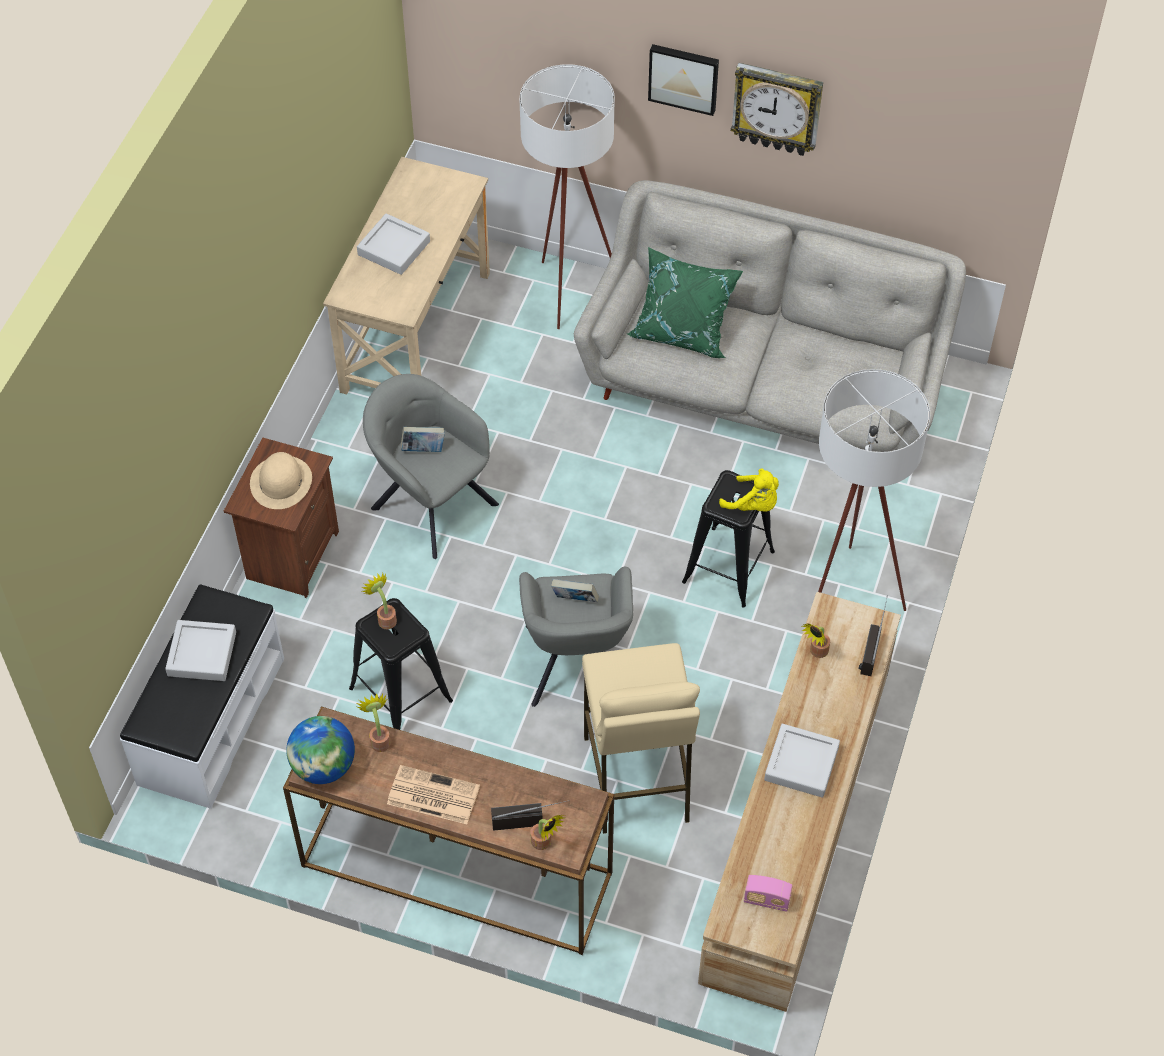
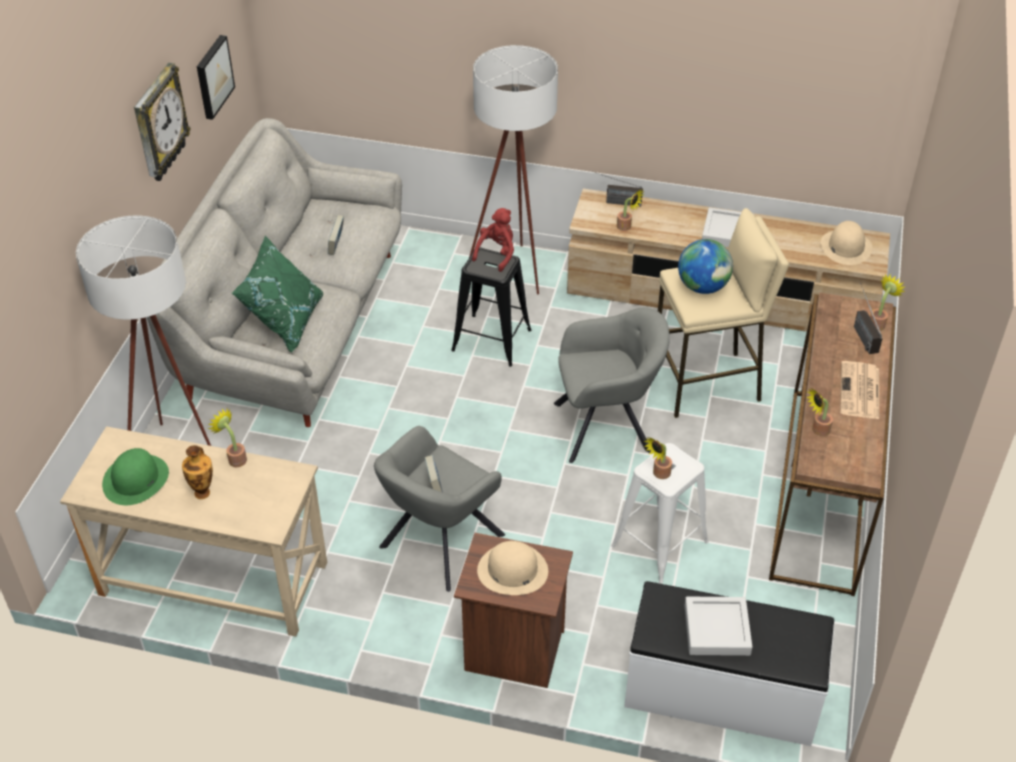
camera: 95 degrees left, 10 degrees down
globe [286,716,355,784] -> globe moved to [678,239,733,294]
black stool [349,598,453,730] -> white stool [611,443,709,584]
grey tray [357,213,430,275] -> vase [182,445,213,499]
book [551,579,599,602] -> book moved to [328,215,344,255]
picture [648,44,719,116] -> picture moved to [197,35,235,120]
yellow plush toy [719,469,779,512] -> red plush toy [472,208,514,272]
radio [744,875,793,912] -> beige hat [821,221,873,265]
none -> green hat [102,448,169,505]
none -> potted plant [208,409,247,467]

